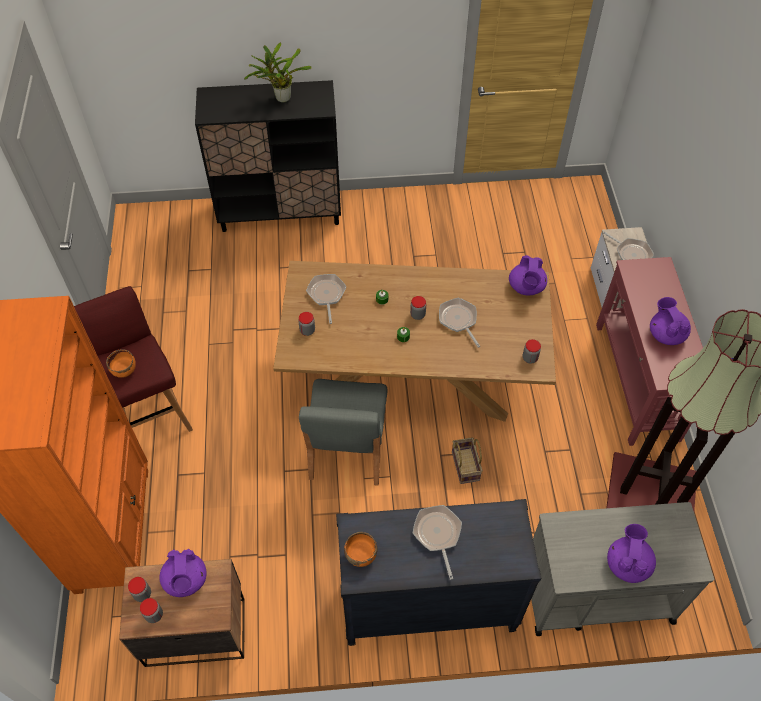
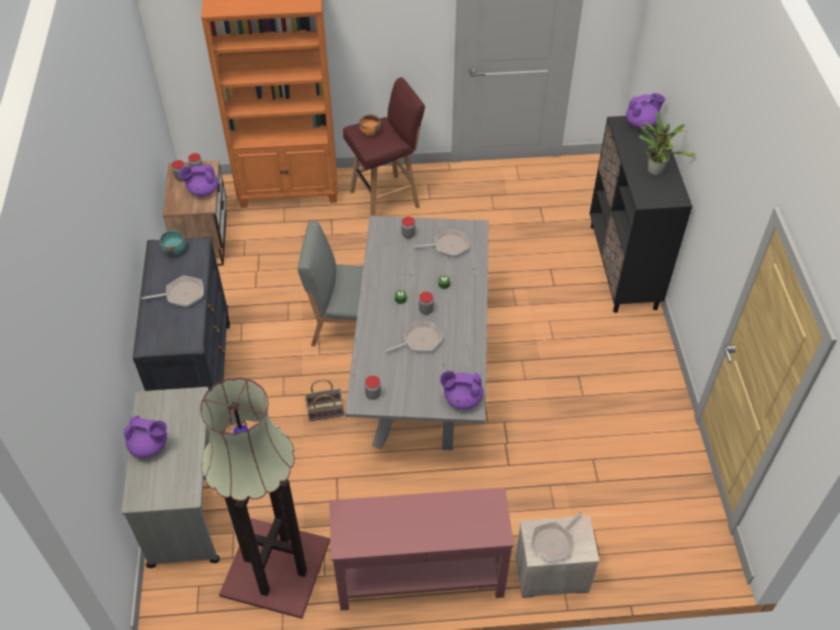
camera: 90 degrees right, 5 degrees down
brown dining table [273,261,556,422] -> grey dining table [345,216,489,450]
orange bowl [344,532,378,567] -> turquoise bowl [160,230,186,255]
purple teapot [650,297,691,345] -> purple teapot moved to [626,93,665,129]

